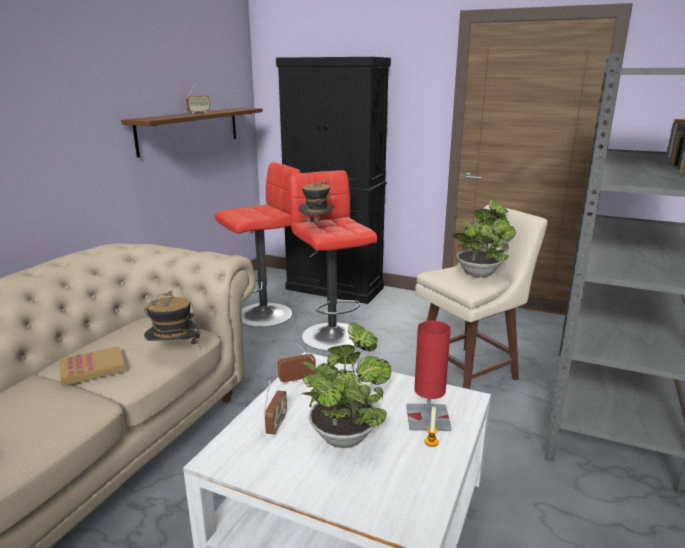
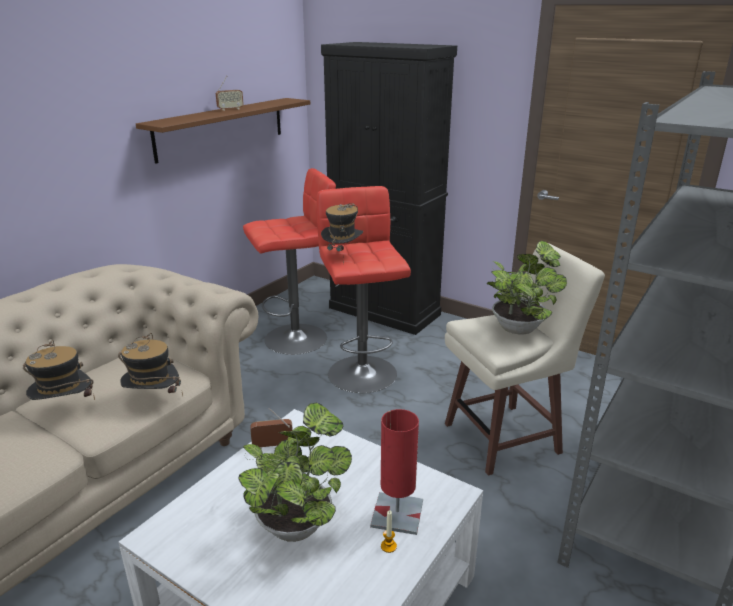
camera: 10 degrees right, 5 degrees up
book [59,346,126,386] -> hat [23,340,95,400]
radio [264,380,287,434] -> none

